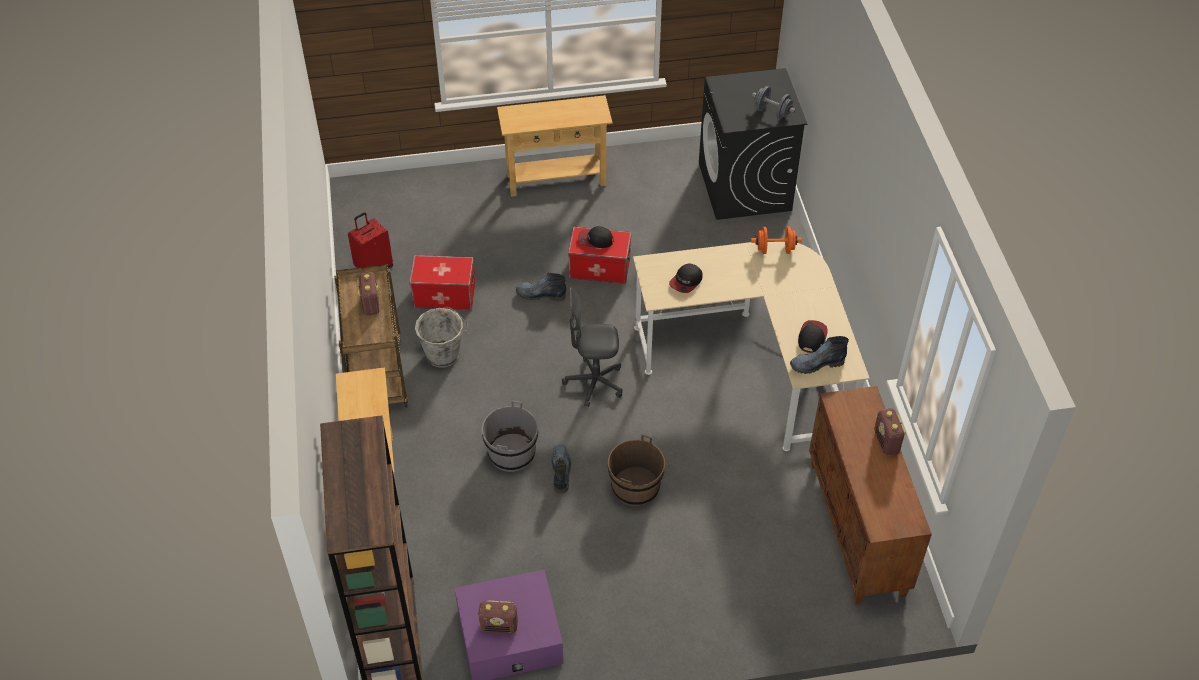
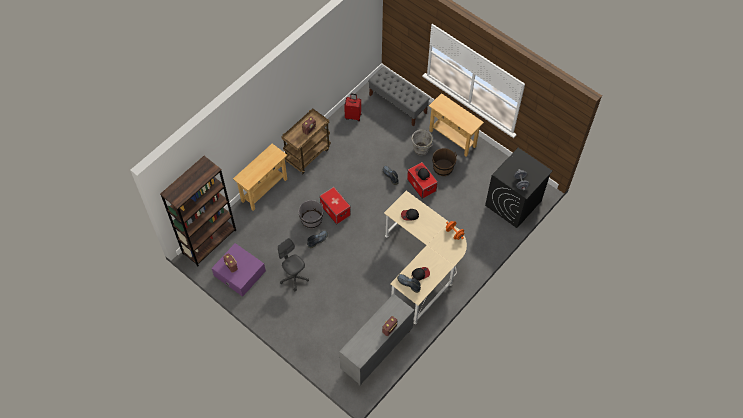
camera: 50 degrees right, 10 degrees up
storage box [410,255,475,310] -> storage box moved to [319,187,351,224]
grey bucket [415,307,469,368] -> grey bucket moved to [412,129,433,156]
grey office chair [562,287,622,407] -> grey office chair moved to [278,238,309,291]
brown bucket [608,435,665,507] -> brown bucket moved to [432,148,457,176]
brown cabinet [809,386,932,604] -> grey cabinet [339,294,415,386]
none -> grey bench [368,67,430,126]

